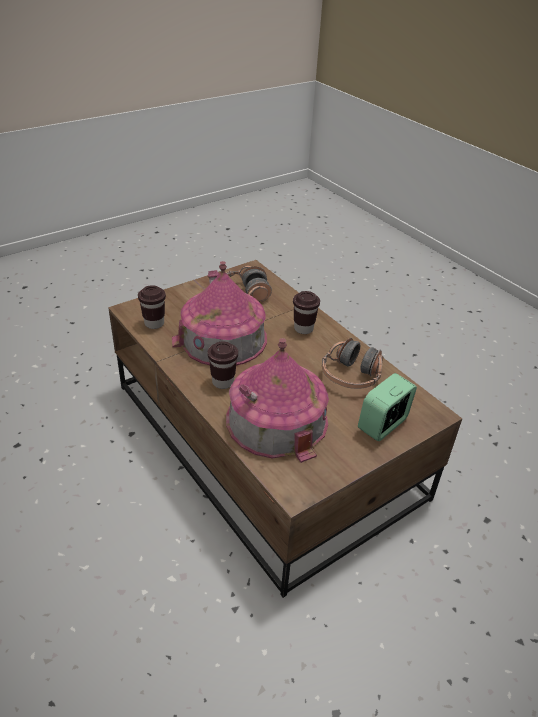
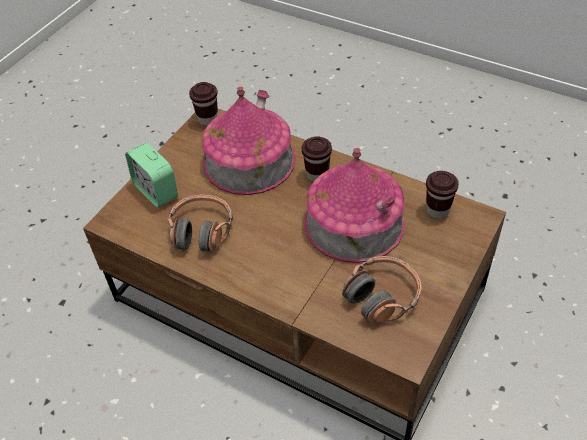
camera: 160 degrees right, 10 degrees up
brown cup [293,291,320,334] -> brown cup moved to [189,82,218,126]
alarm clock [358,373,417,441] -> alarm clock turned 120 degrees clockwise [125,143,178,208]

